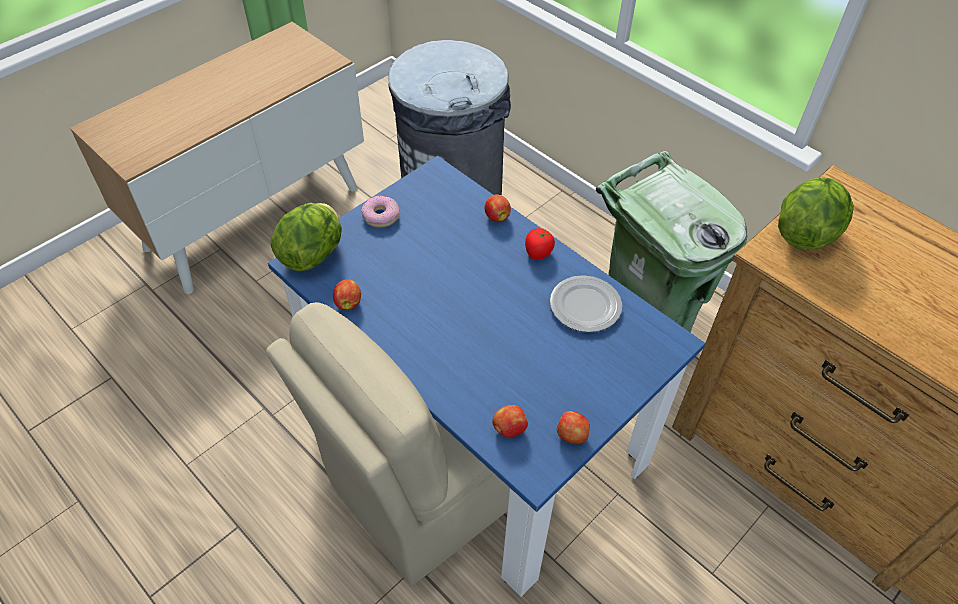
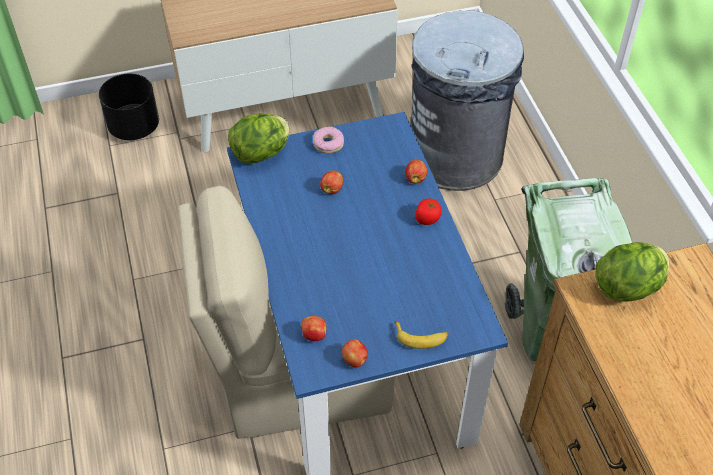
camera: 30 degrees right, 0 degrees up
apple [333,279,361,310] -> apple moved to [320,171,343,194]
plate [550,275,622,332] -> none
none -> black planter [99,74,159,140]
none -> banana [395,321,449,349]

